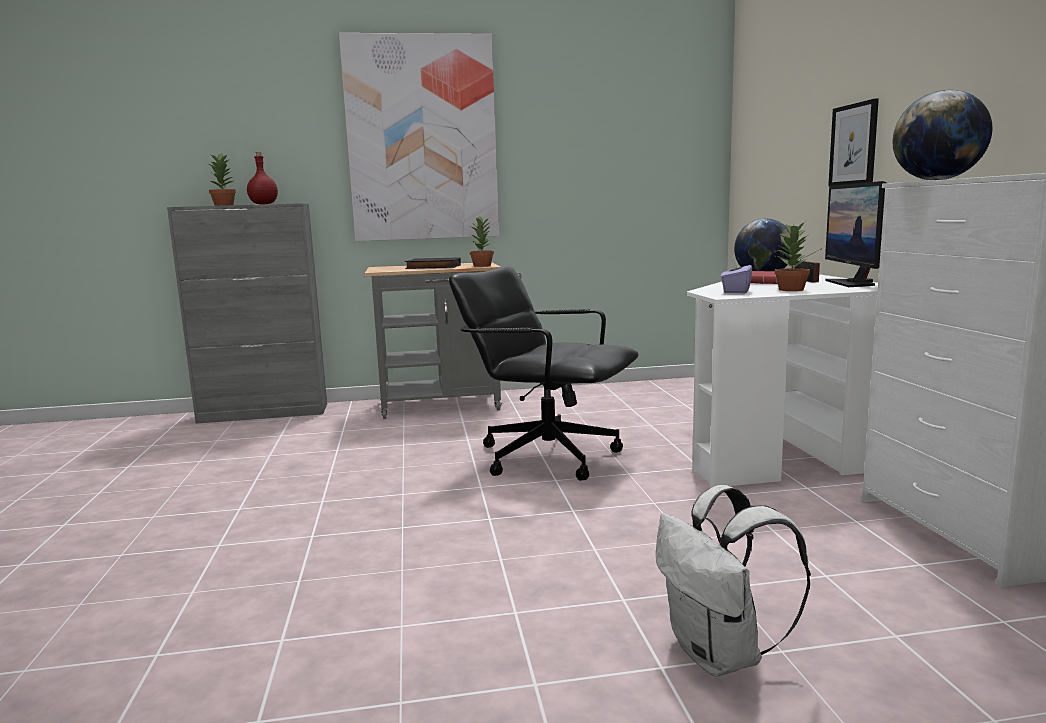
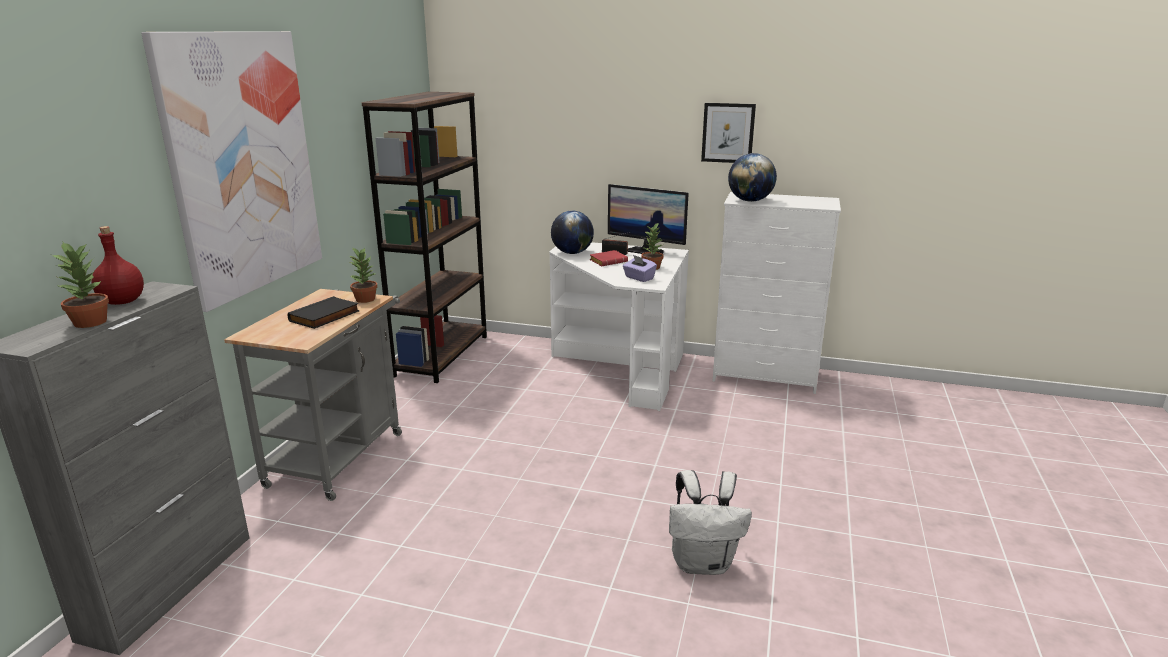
camera: 65 degrees left, 10 degrees up
black office chair [449,266,639,481] -> none
white backpack [656,485,811,677] -> white backpack moved to [669,470,752,575]
picture [828,98,879,187] -> picture moved to [701,103,756,163]
none -> brown bookcase [362,92,487,383]

